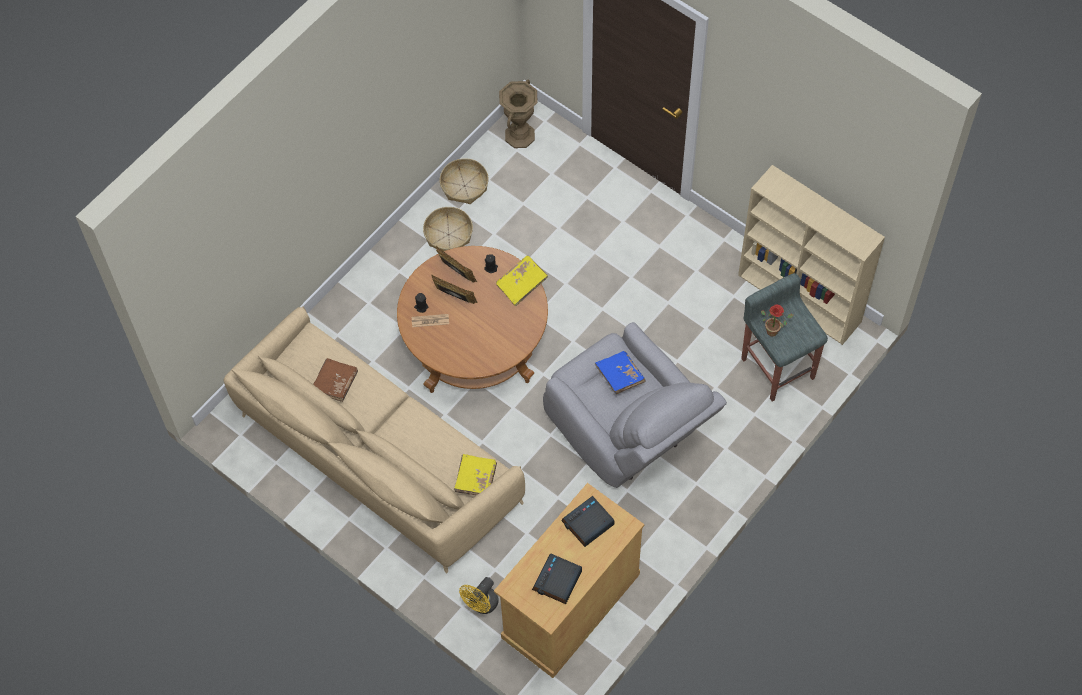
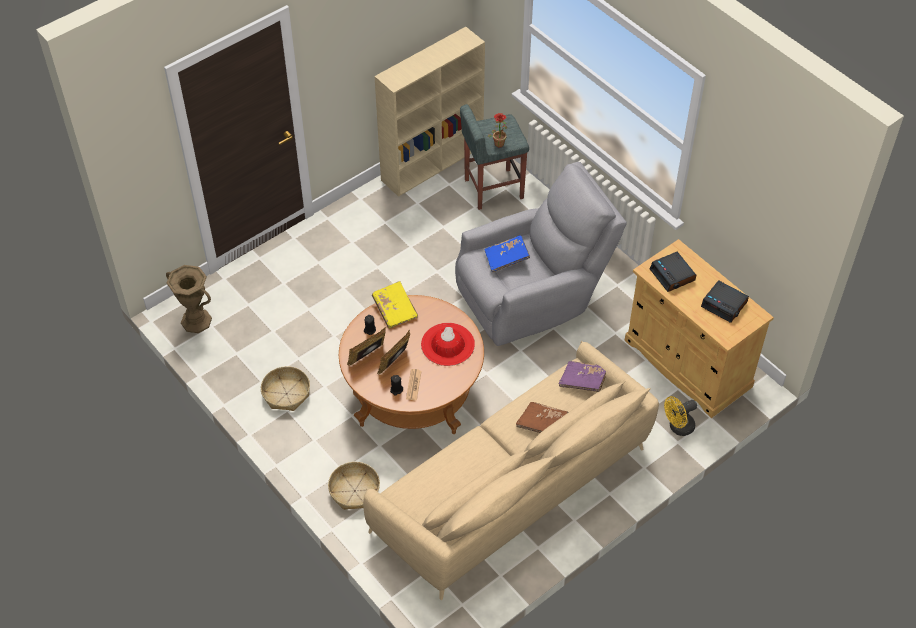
camera: 80 degrees left, 10 degrees down
brown book [313,358,358,402] -> brown book moved to [516,402,568,433]
basket [440,158,489,204] -> basket moved to [328,462,380,510]
yellow book [454,454,497,495] -> purple book [559,361,606,392]
yellow fan [459,577,499,614] -> yellow fan turned 105 degrees clockwise [664,396,697,436]
none -> red hat [421,323,475,366]

